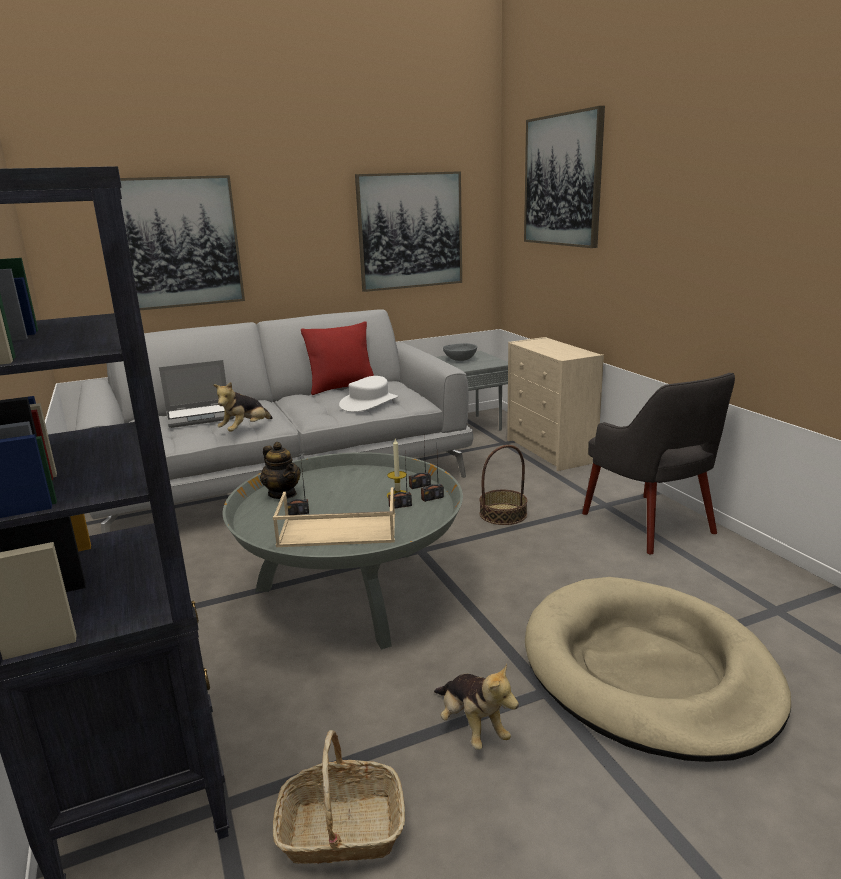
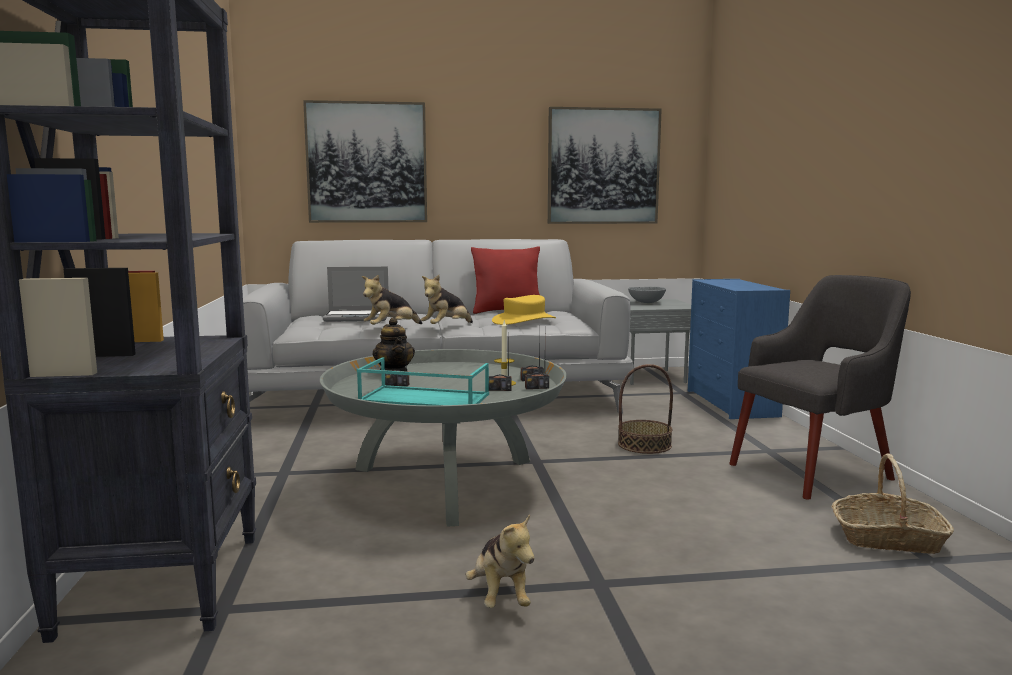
camera: 15 degrees right, 10 degrees down
beige tray [273,487,395,547] -> turquoise tray [357,357,489,405]
basket [273,730,405,864] -> basket moved to [831,454,954,554]
white hat [339,376,398,412] -> yellow hat [492,295,556,325]
beige dresser [507,337,604,471] -> blue dresser [688,279,790,419]
picture [524,106,605,248] -> none
beige dog bed [525,577,791,762] -> none
grey armchair [582,373,735,554] -> grey armchair turned 105 degrees counterclockwise [729,275,911,500]
none -> plush toy [421,275,473,324]

